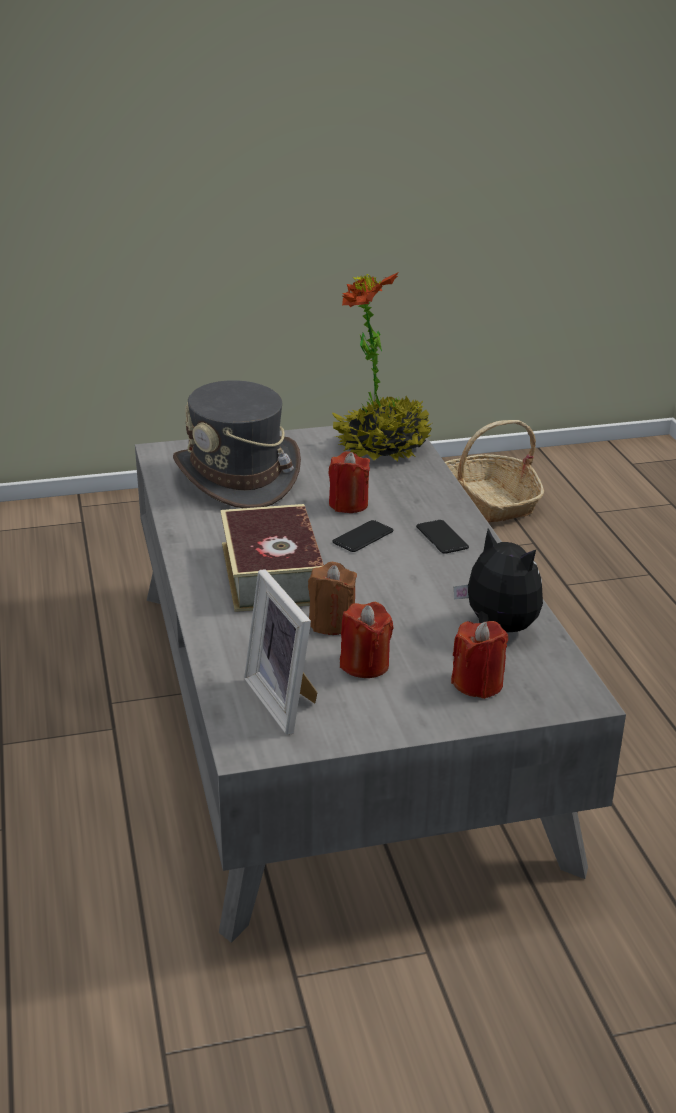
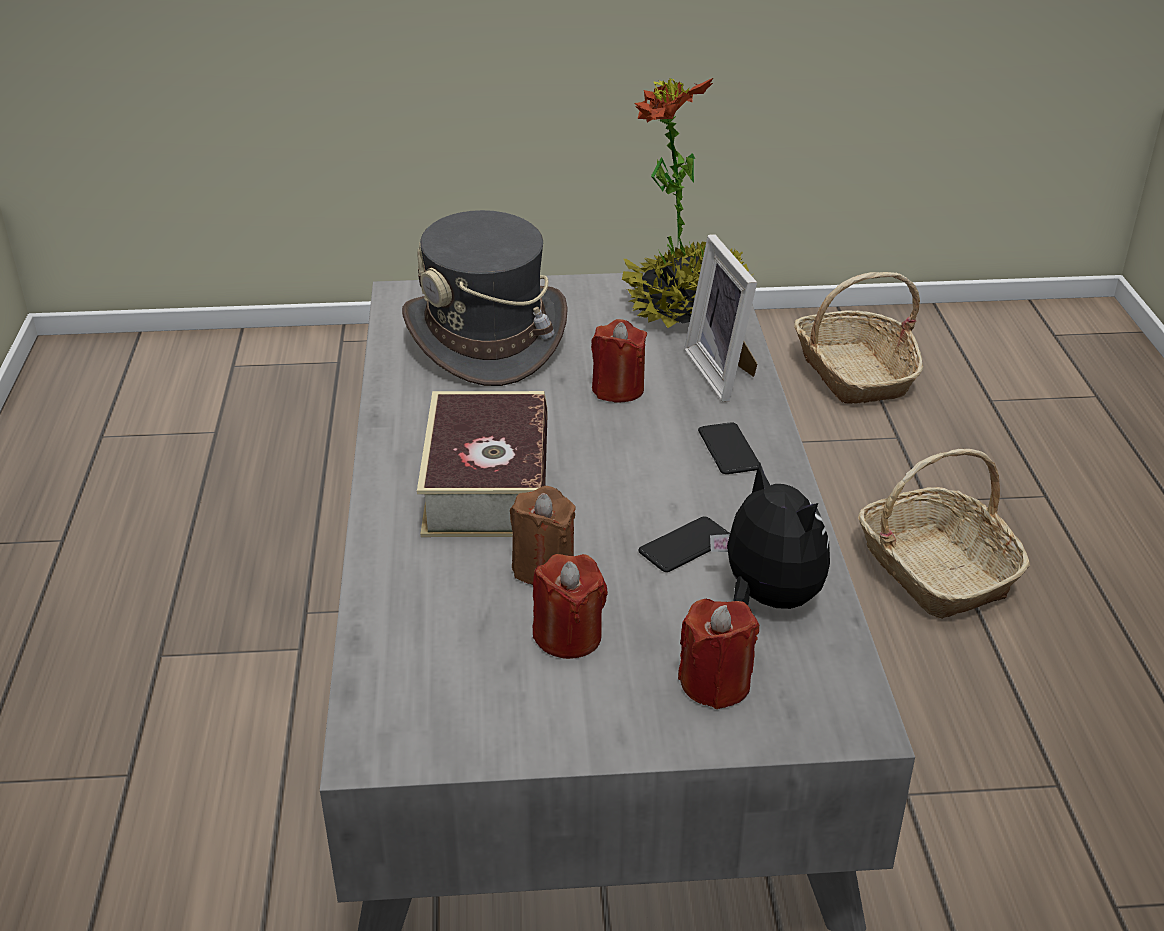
camera: 10 degrees right, 5 degrees up
picture frame [244,569,318,735] -> picture frame moved to [684,235,758,402]
phone [333,520,393,552] -> phone moved to [639,516,730,572]
none -> basket [858,449,1030,619]

